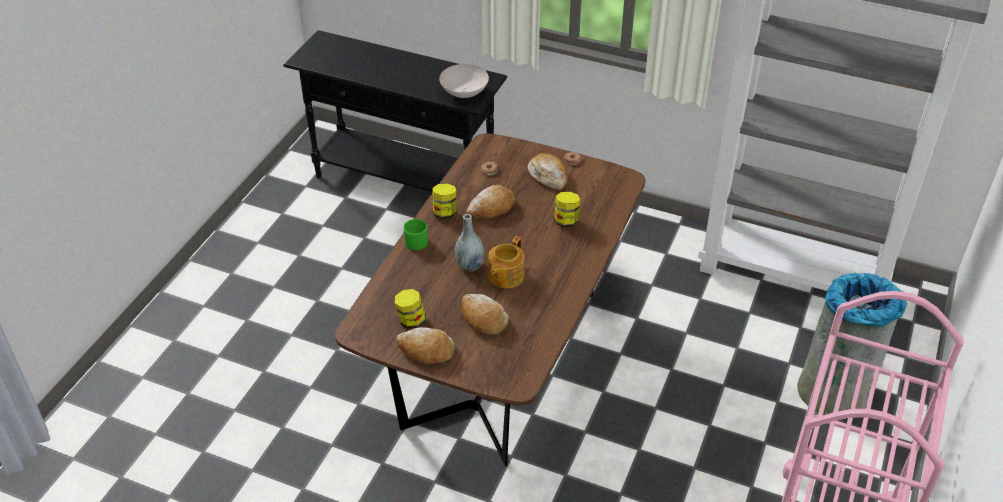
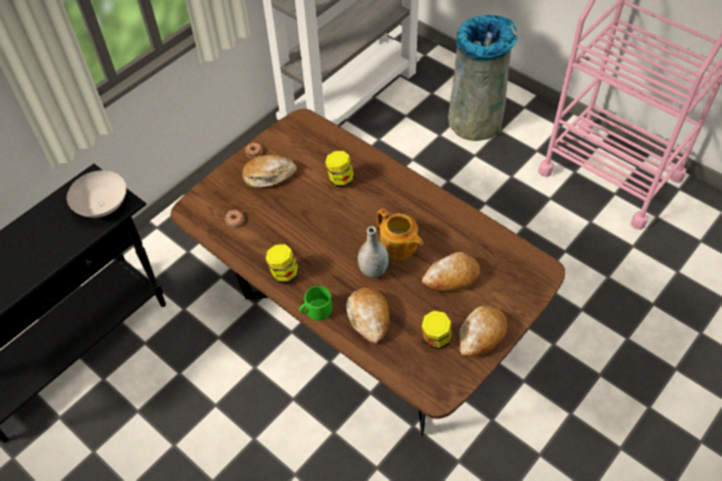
camera: 70 degrees left, 10 degrees up
bread [467,185,515,218] -> bread moved to [346,288,390,343]

